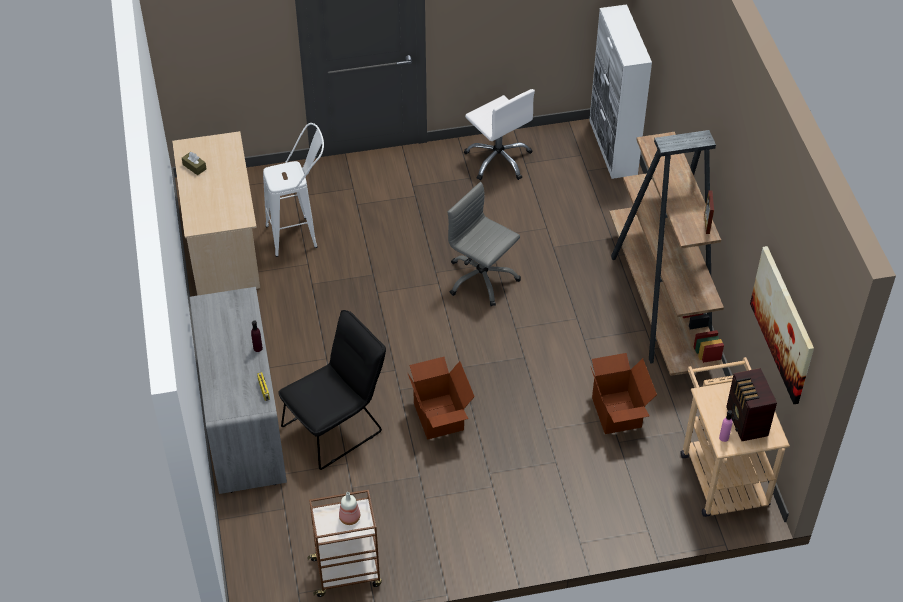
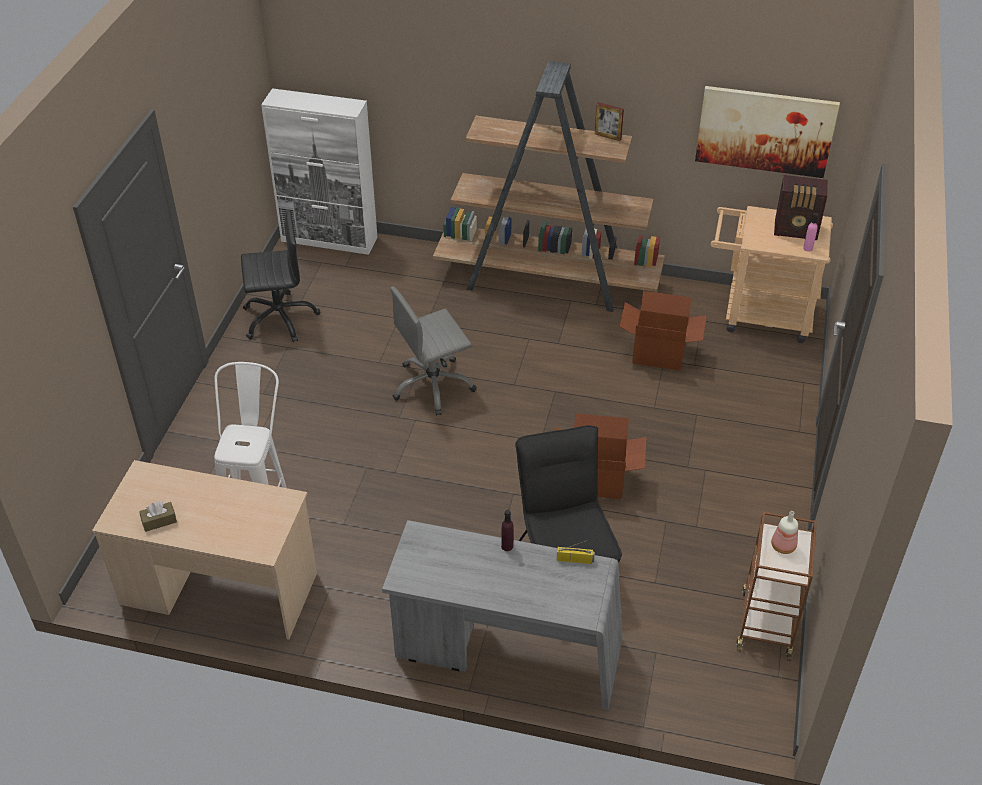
camera: 65 degrees left, 5 degrees down
white office chair [464,89,535,180] -> black office chair [241,210,321,343]

